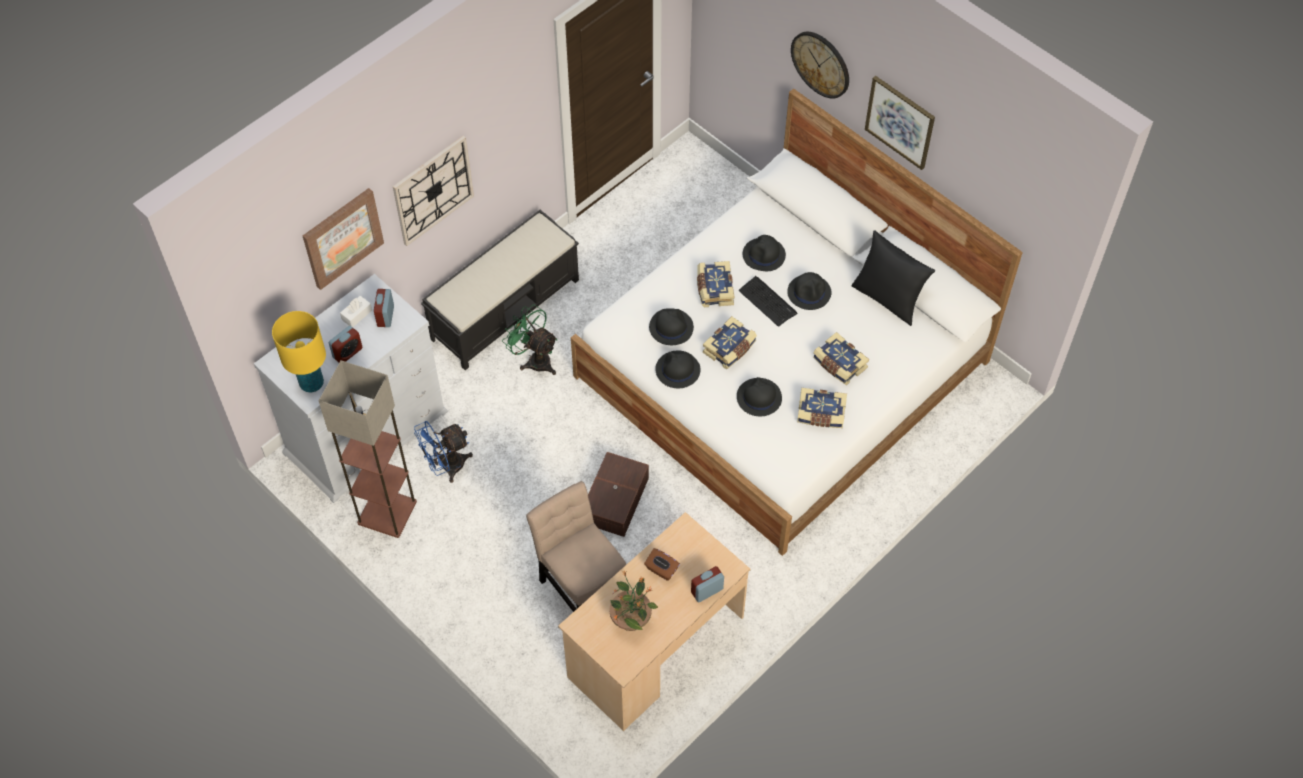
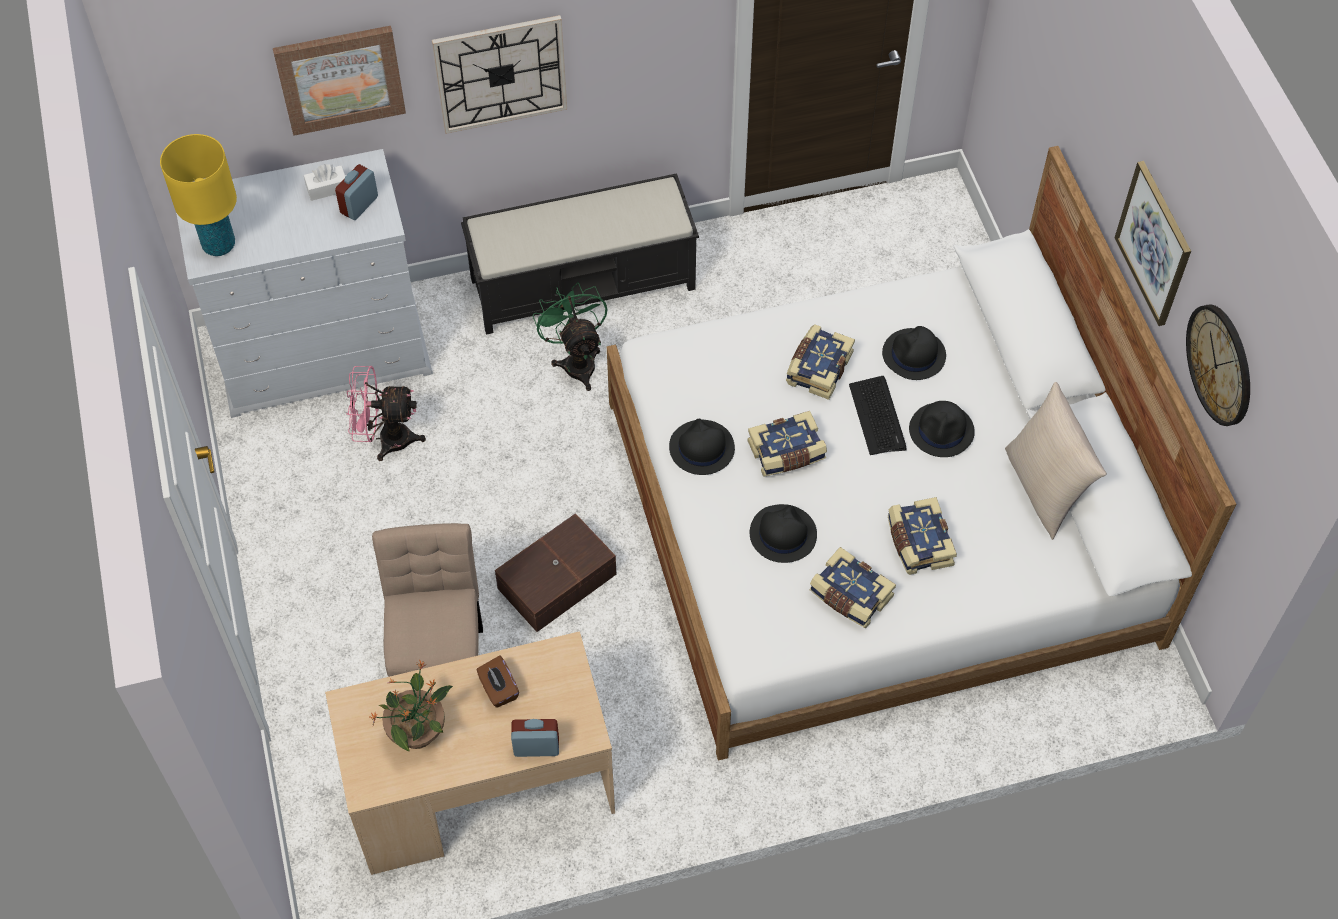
camera: 30 degrees right, 0 degrees up
floor lamp [319,360,417,538] -> none
alarm clock [329,326,362,363] -> none
blue fan [414,421,473,483] -> pink fan [346,366,426,461]
black hat [649,308,694,345] -> none
wall clock [791,32,849,99] -> wall clock moved to [1186,304,1250,426]
black pillow [851,230,935,326] -> beige pillow [1005,382,1107,540]

